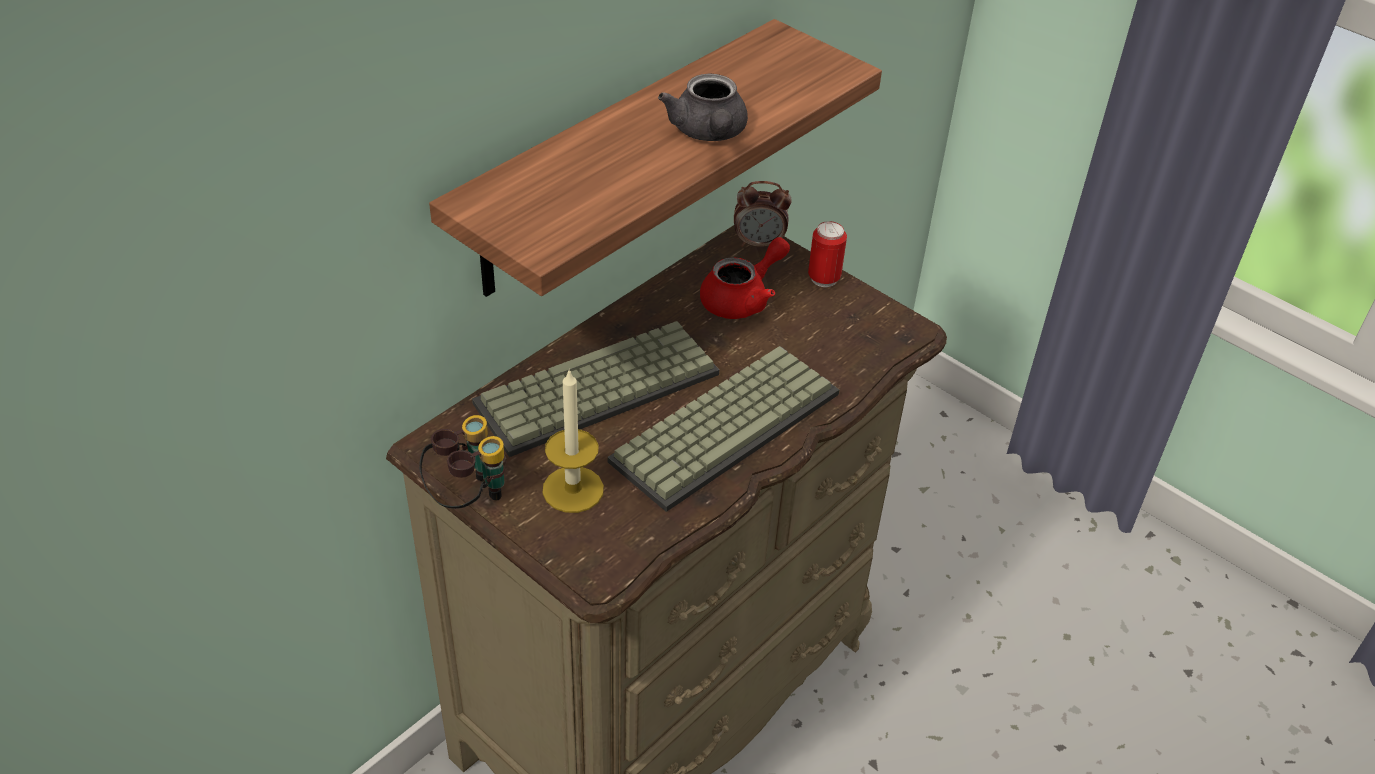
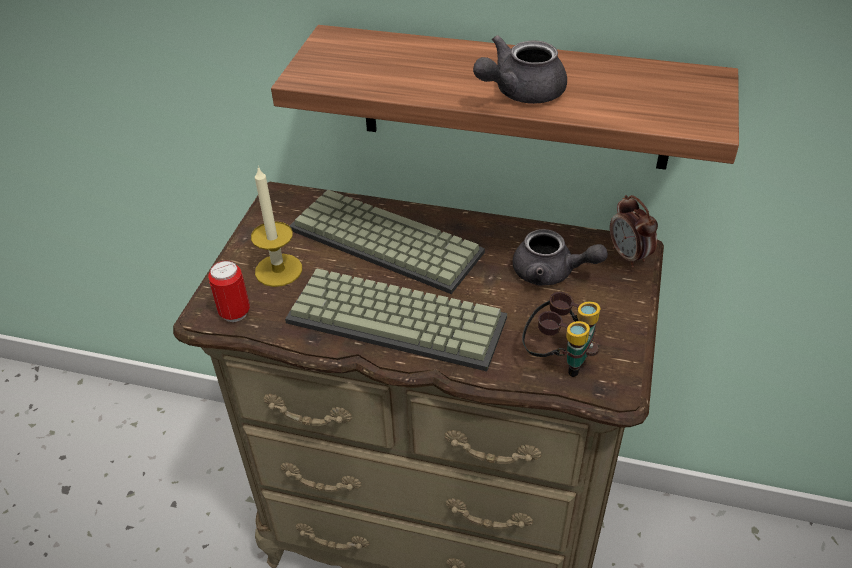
camera: 65 degrees right, 0 degrees up
binoculars [419,415,506,509] -> binoculars moved to [522,292,600,377]
red teapot [700,237,790,319] -> grey teapot [513,229,608,286]
can [808,221,847,287] -> can moved to [208,260,250,322]

